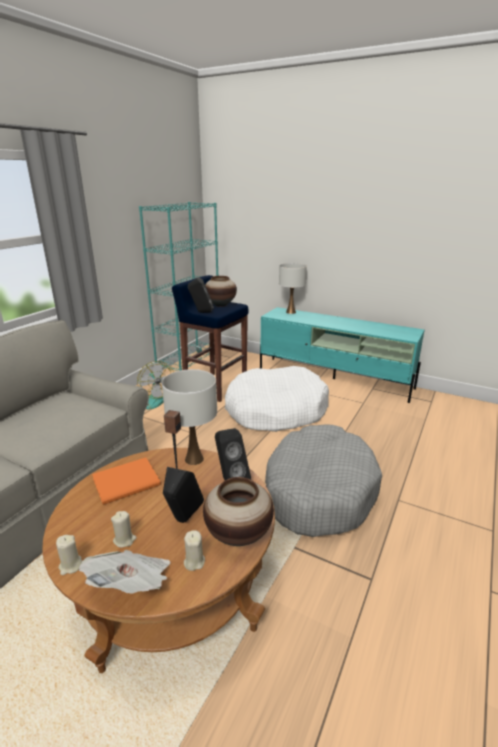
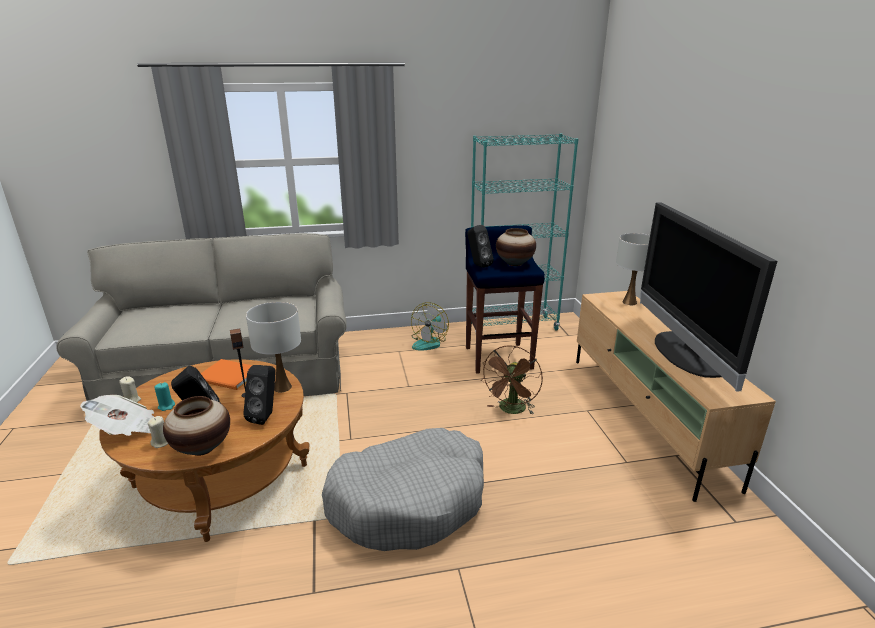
camera: 50 degrees right, 0 degrees up
beige candle [111,511,137,548] -> turquoise candle [154,382,175,411]
white dog bed [225,366,329,432] -> brown fan [481,345,543,415]
turquoise tv stand [260,307,425,403] -> beige tv stand [576,291,776,502]
none -> television [640,202,777,392]

